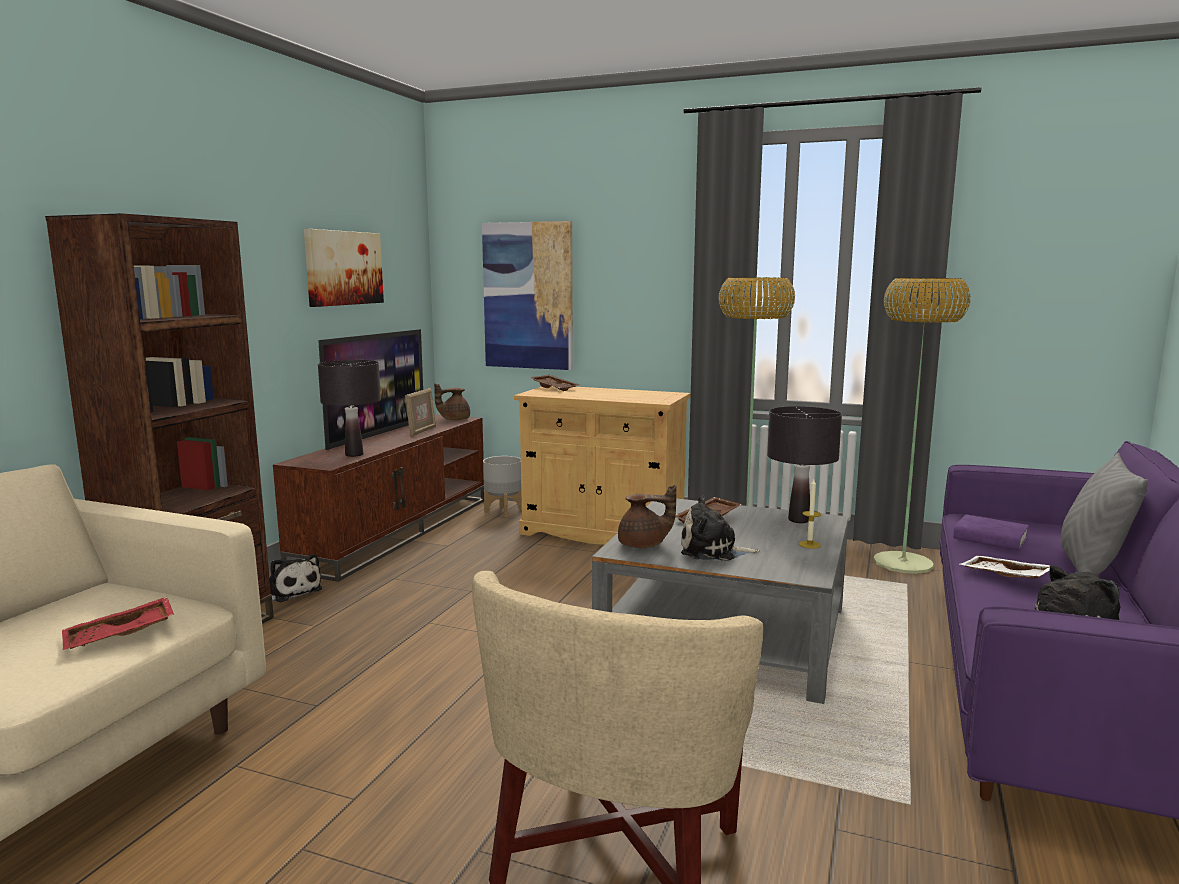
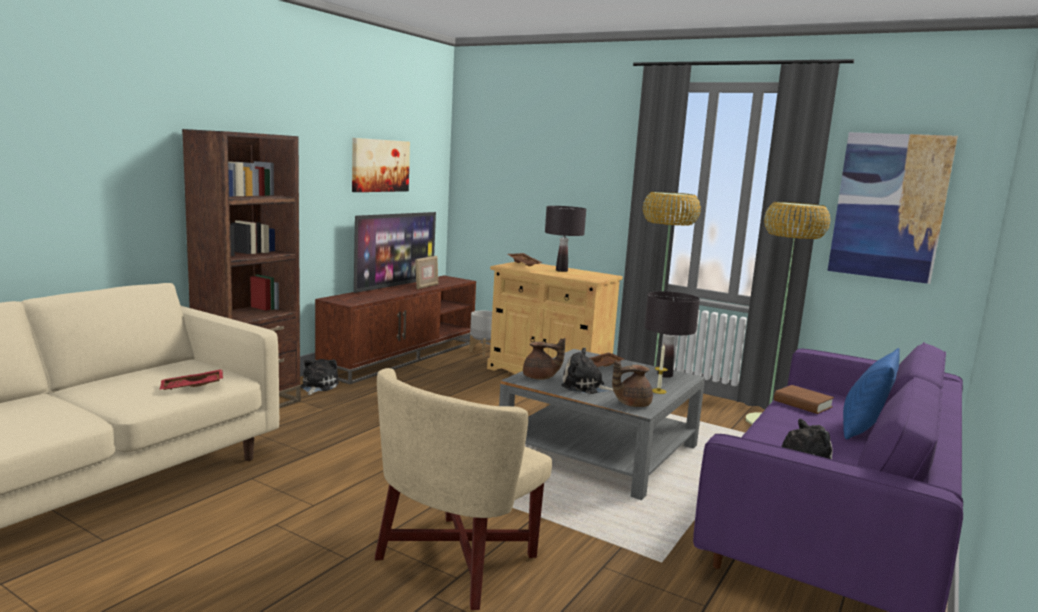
camera: 10 degrees right, 0 degrees up
plush toy [270,554,322,602] -> plush toy turned 135 degrees counterclockwise [301,359,339,395]
black table lamp [318,360,381,457] -> black table lamp moved to [545,206,586,272]
brown teapot [434,383,470,420] -> brown teapot moved to [612,360,653,407]
picture [482,221,573,370] -> picture moved to [828,132,958,284]
purple book [953,514,1029,551] -> brown book [774,385,834,414]
white tray [960,556,1050,579] -> none
grey pillow [1061,452,1148,575] -> blue pillow [843,348,900,439]

